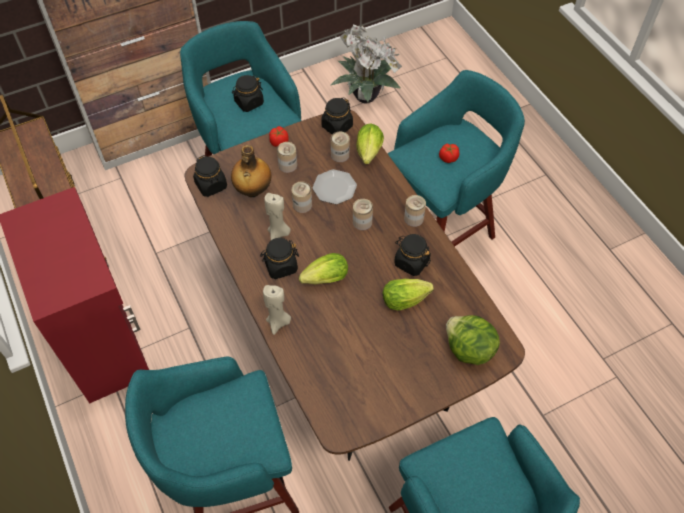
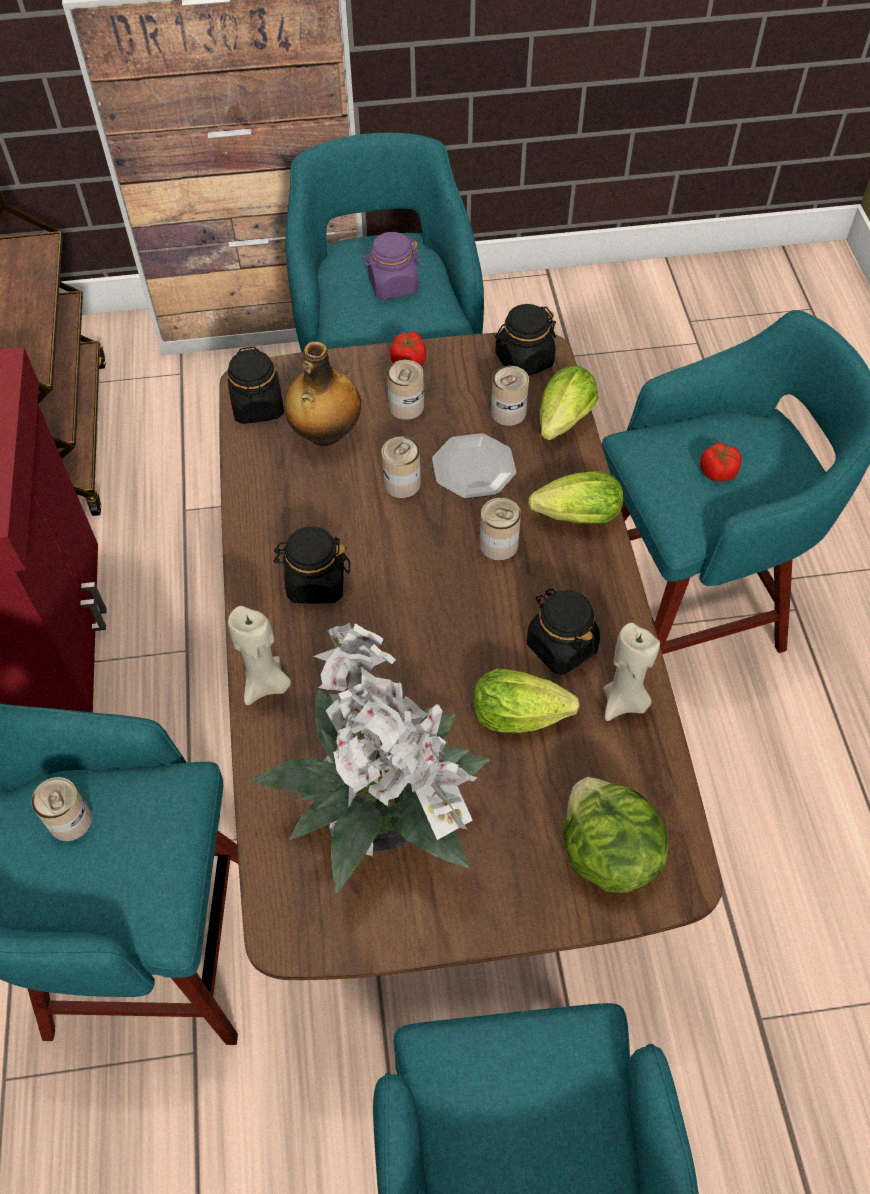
camera: 20 degrees right, 0 degrees up
black jar [232,75,264,112] -> purple jar [362,232,422,300]
beige candle [264,193,291,240] -> beige candle moved to [603,623,660,721]
lettuce [299,253,348,284] -> lettuce moved to [528,471,623,524]
potted plant [331,24,402,103] -> potted plant moved to [250,623,490,893]
can [404,195,426,227] -> can moved to [31,777,92,841]

